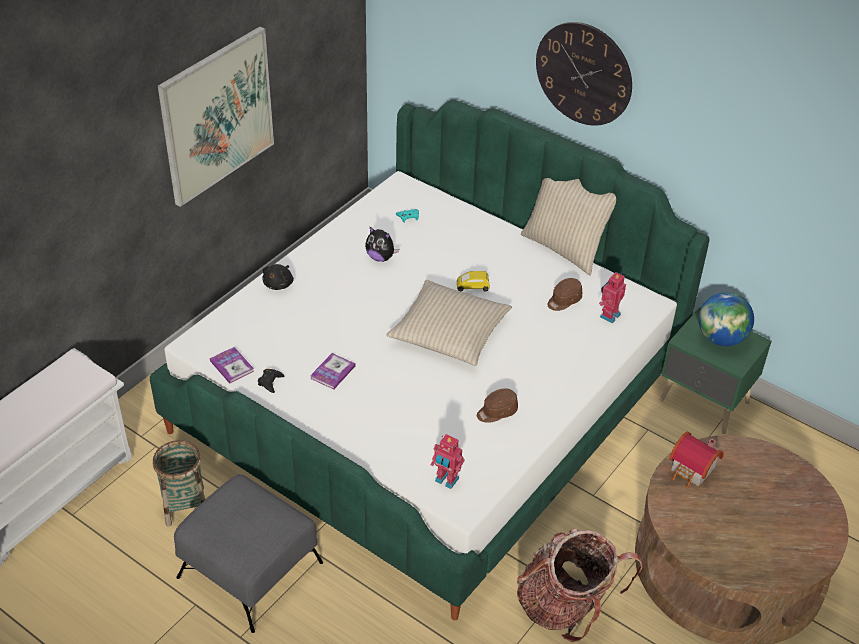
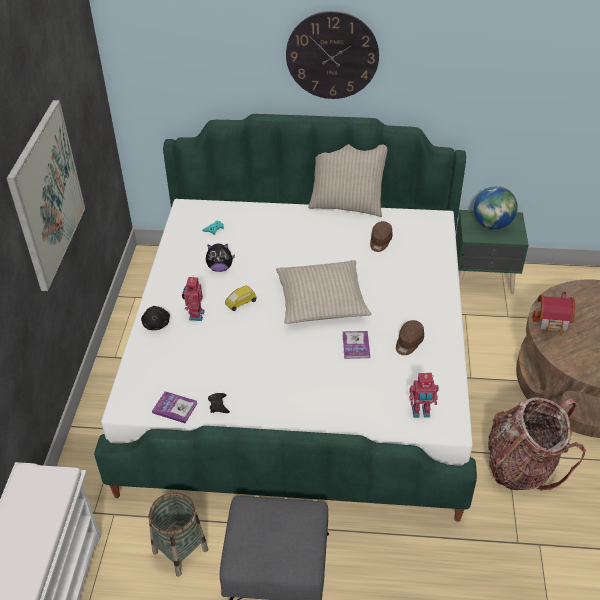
camera: 30 degrees left, 0 degrees up
book [310,353,355,390] -> book moved to [342,331,370,359]
yellow toy car [457,271,490,292] -> yellow toy car moved to [225,285,257,311]
toy robot [599,272,626,323] -> toy robot moved to [182,275,204,321]

